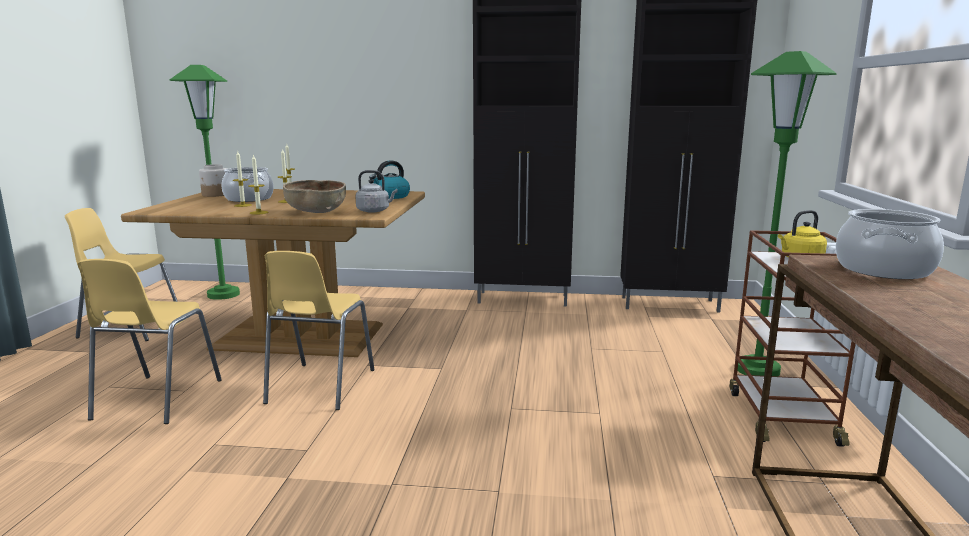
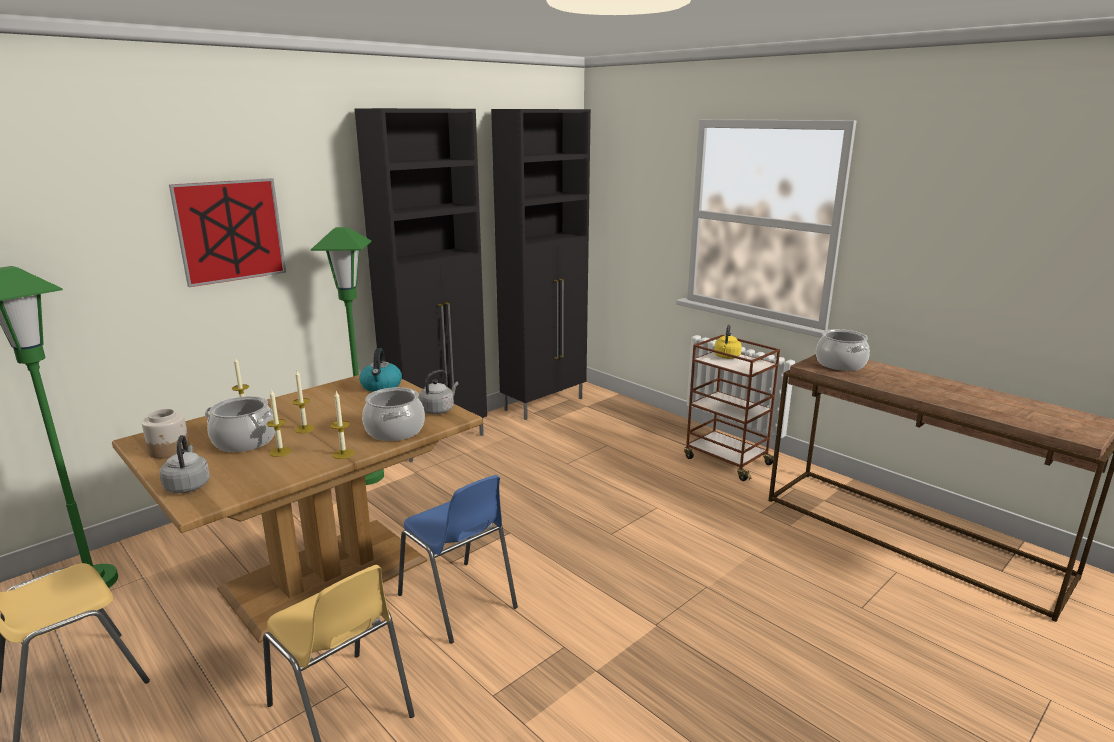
camera: 50 degrees left, 5 degrees up
yellow chair [263,251,375,410] -> blue chair [398,475,518,644]
brown bowl [283,180,346,213] -> cooking pot [362,387,425,441]
green floor lamp [737,51,837,376] -> green floor lamp moved to [311,227,384,485]
none -> grey kettle [160,435,210,493]
none -> picture [169,178,286,287]

